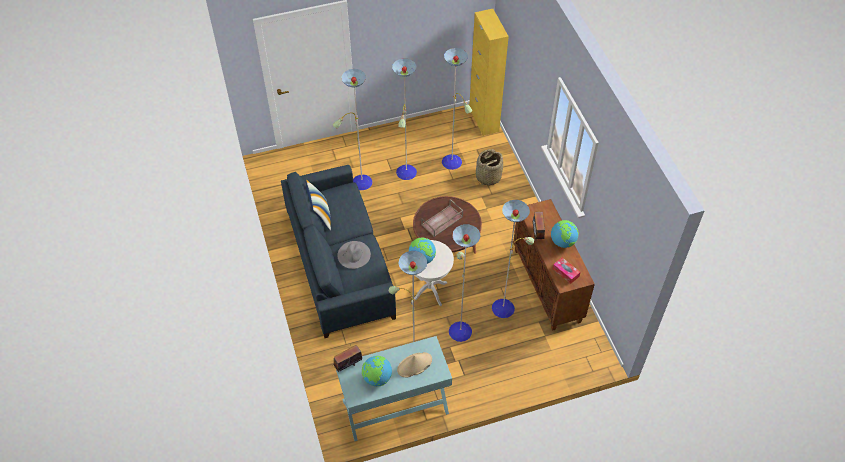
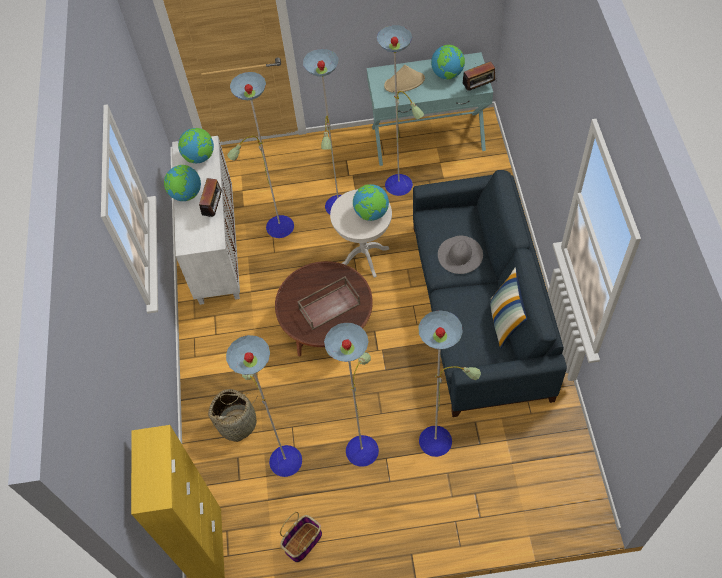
camera: 165 degrees left, 5 degrees up
brown cabinet [513,199,595,331] -> white cabinet [172,136,240,305]
tissue box [553,257,580,284] -> globe [178,128,214,163]
none -> basket [280,512,322,563]

